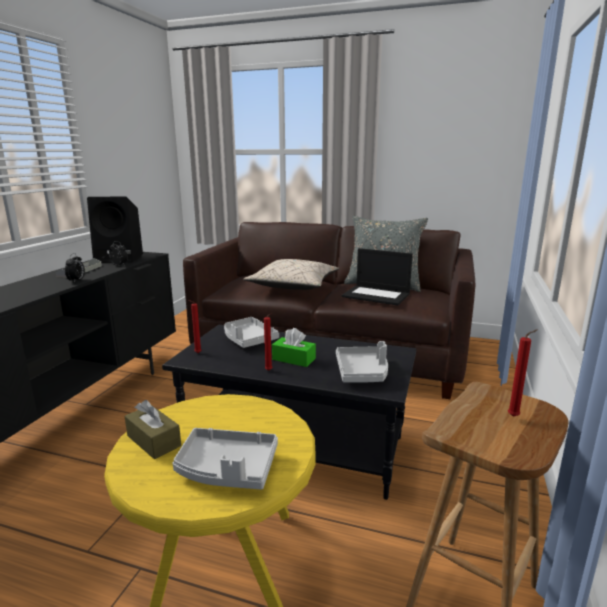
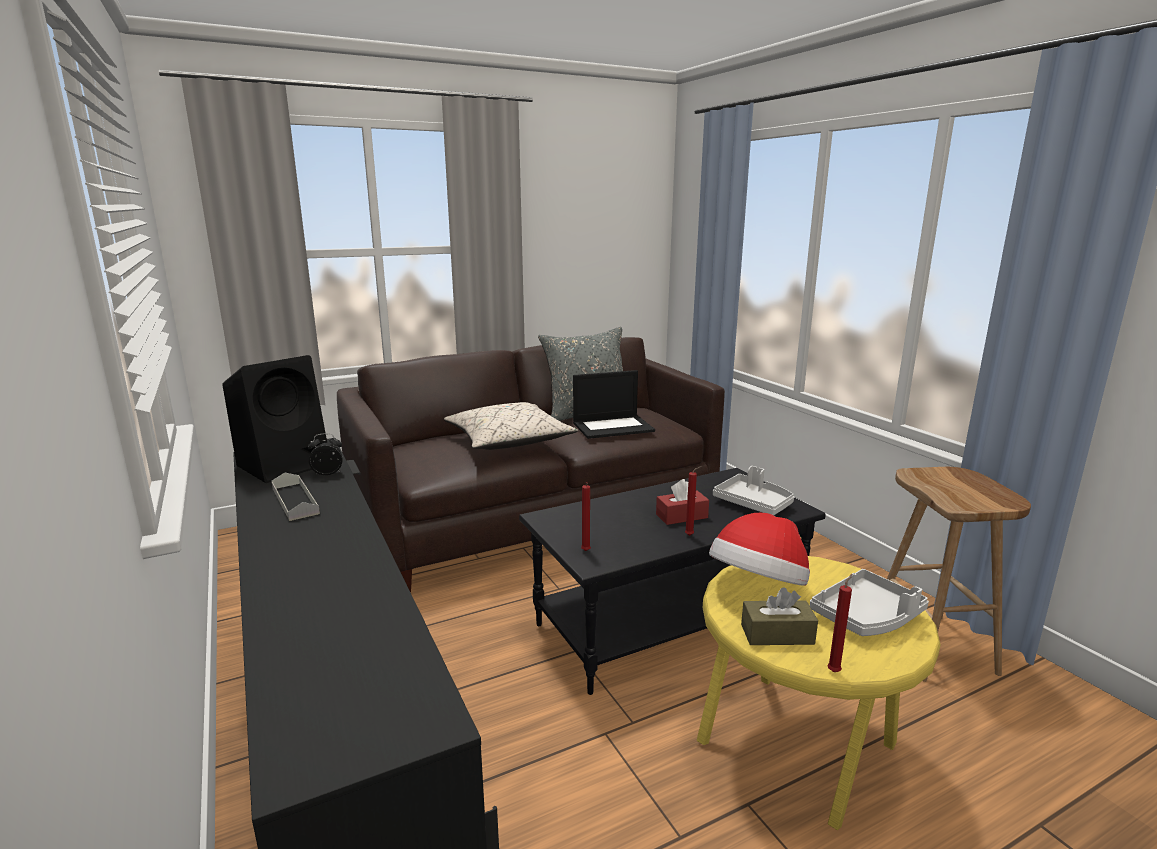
camera: 45 degrees left, 0 degrees up
alarm clock [65,253,85,283] -> none
grey tray [224,317,279,348] -> none
green tissue box [272,328,316,367] -> red tissue box [656,479,709,525]
red candle [508,330,537,417] -> red candle moved to [827,574,852,672]
none -> hat [709,513,810,586]

